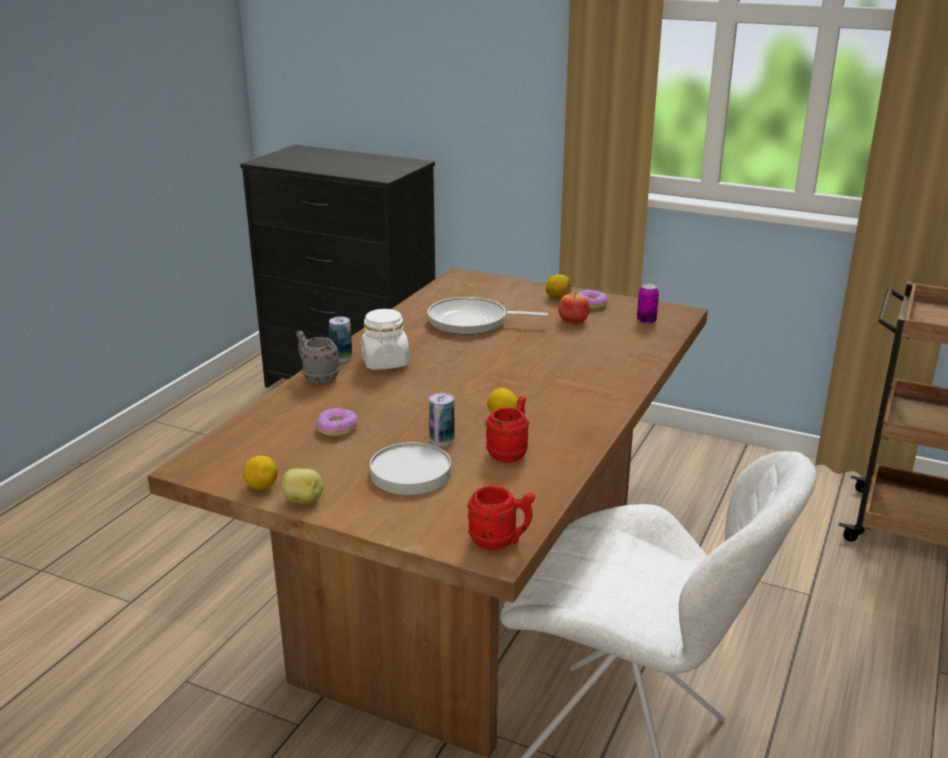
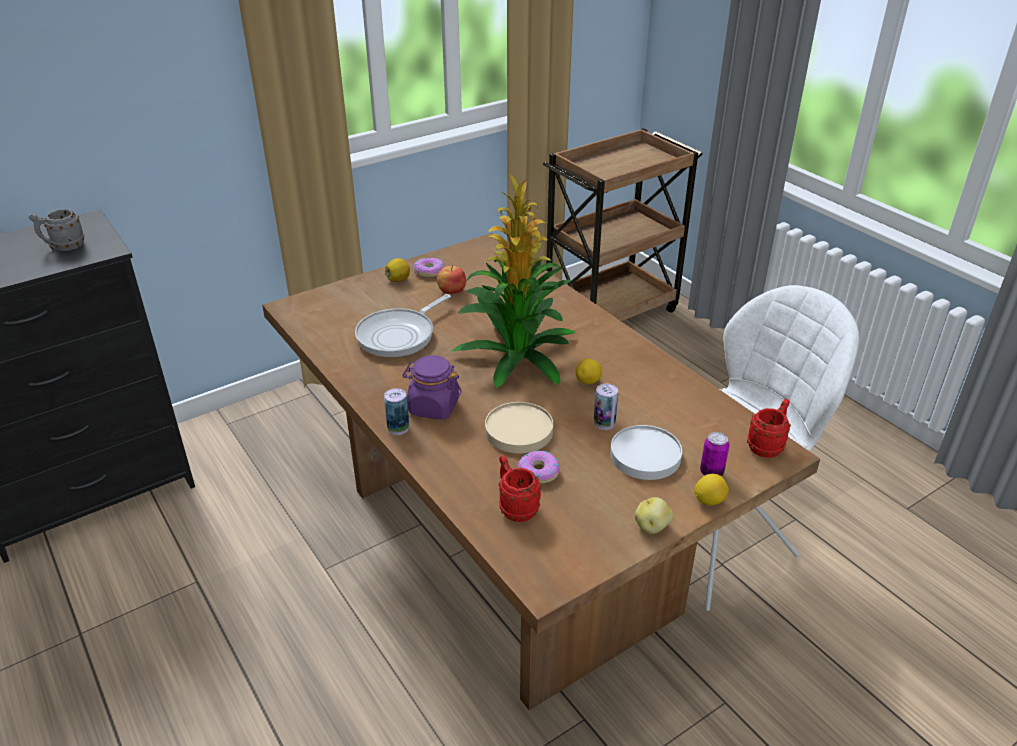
camera: 60 degrees left, 10 degrees up
lemon [243,456,278,490] -> lemon moved to [694,474,729,505]
grey mug [296,331,339,384] -> grey mug moved to [29,209,84,251]
white jar [361,309,410,370] -> purple jar [402,355,462,420]
red mug [486,396,529,462] -> red mug moved to [498,455,541,522]
can [637,283,659,324] -> can moved to [700,432,729,476]
none -> potted plant [452,173,576,388]
none -> beige plate [485,402,553,453]

